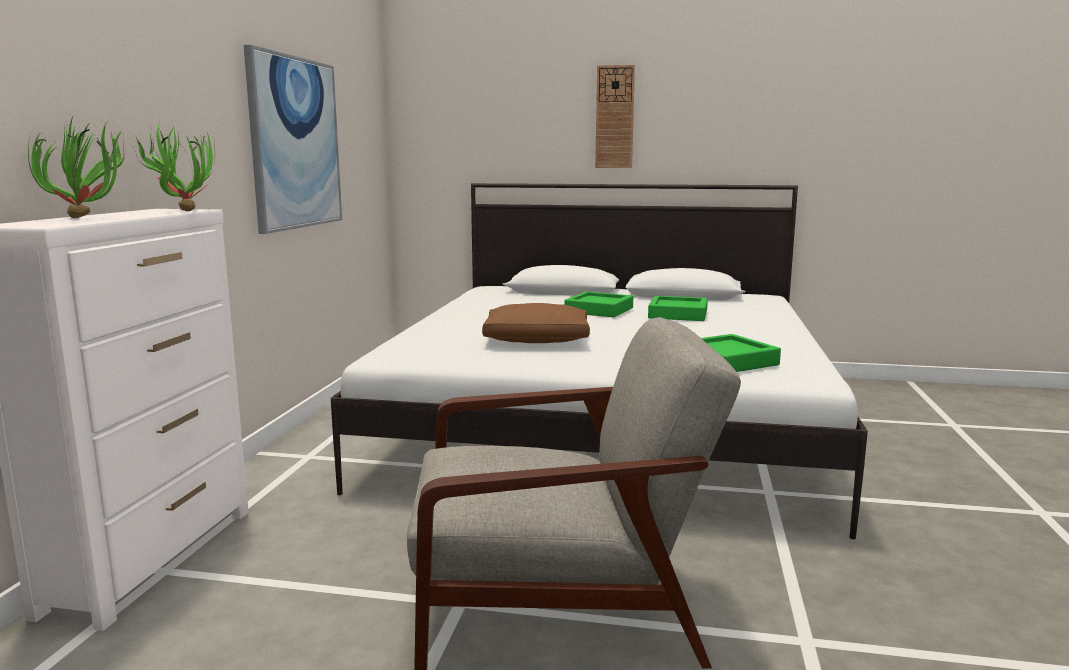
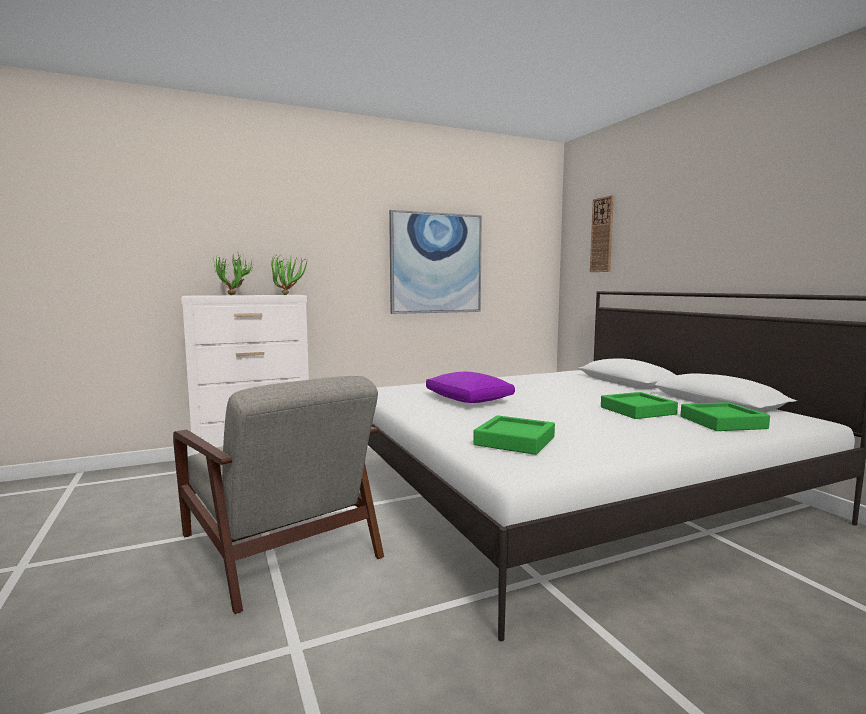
camera: 55 degrees right, 5 degrees down
brown pillow [482,303,590,343] -> purple pillow [426,372,515,403]
green tray [564,292,633,317] -> green tray moved to [681,402,770,431]
wall clock [595,65,635,168] -> wall clock moved to [590,195,614,272]

